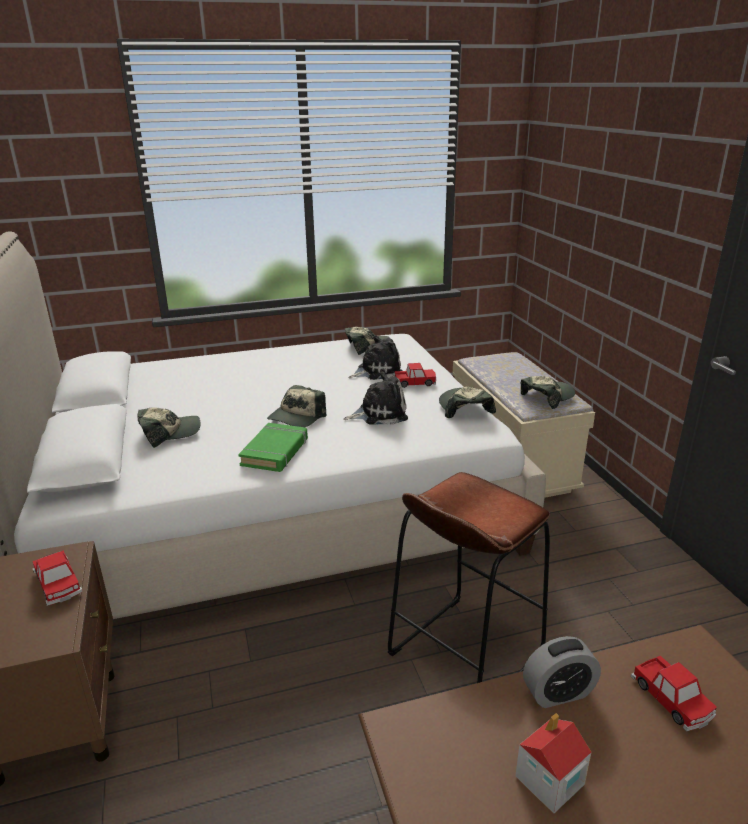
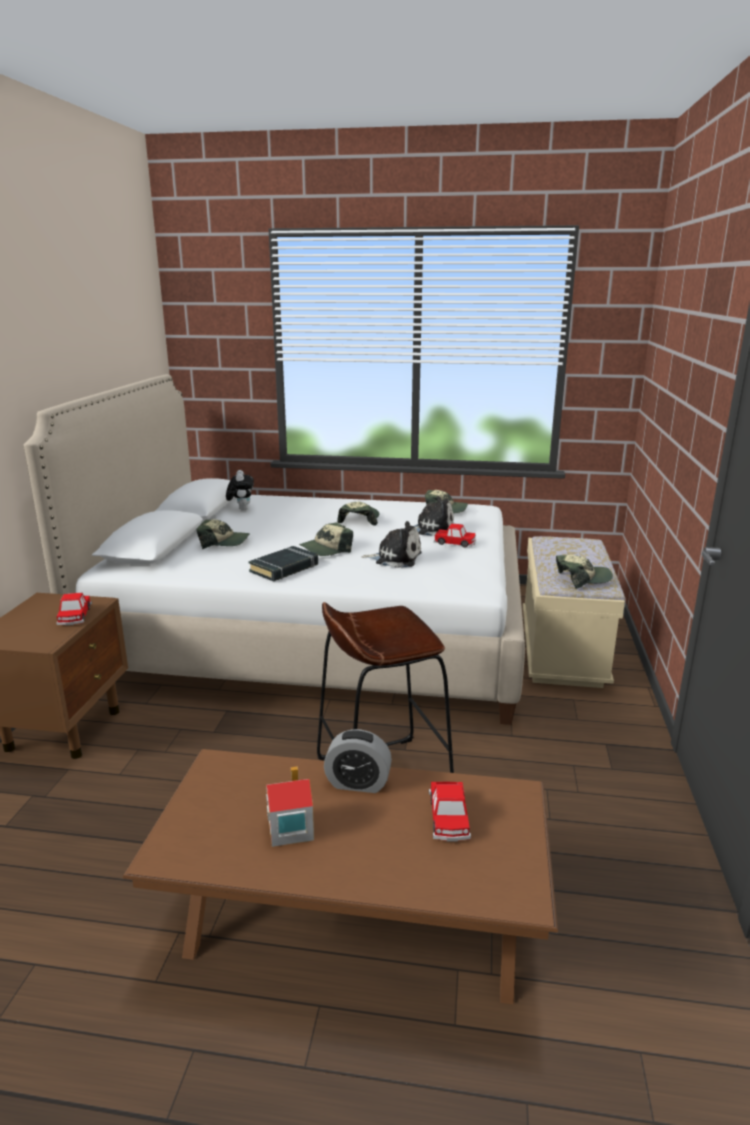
camera: 25 degrees right, 5 degrees down
green book [238,423,308,472] -> black book [249,546,318,581]
cap [439,386,496,418] -> cap moved to [337,502,379,526]
none -> plush toy [226,470,254,511]

